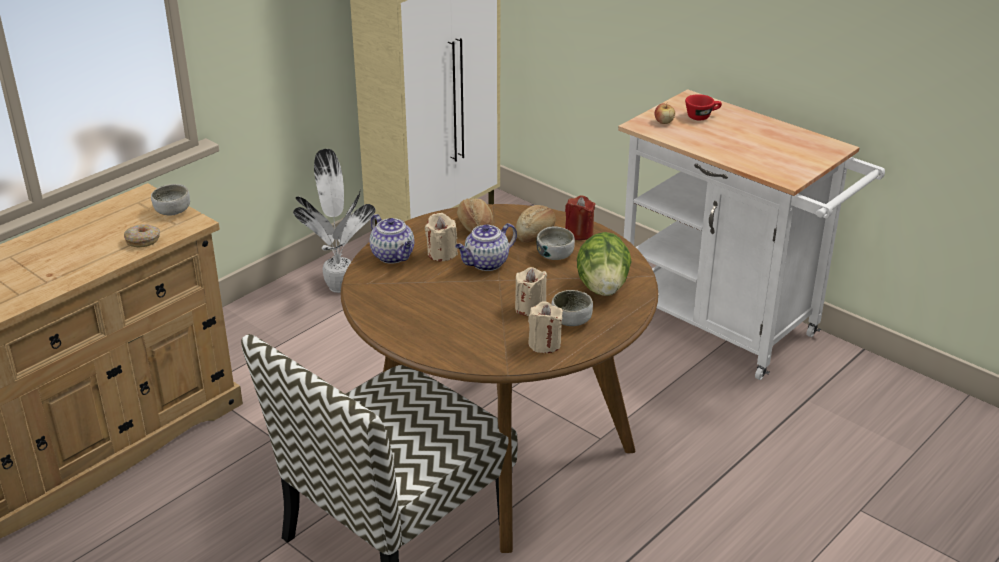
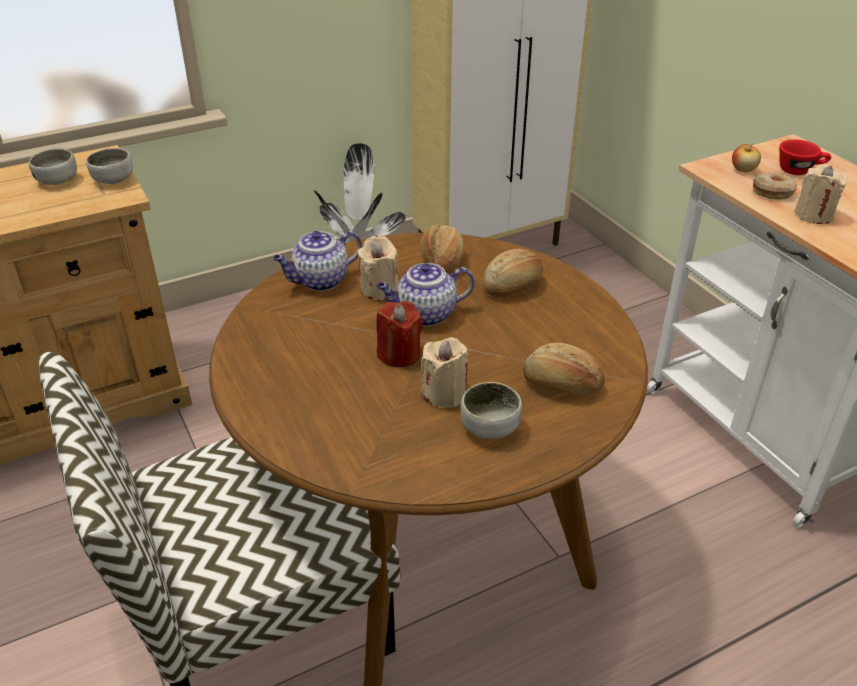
camera: 20 degrees right, 5 degrees up
donut [124,224,160,247] -> donut moved to [753,172,797,200]
teapot [370,214,414,264] -> teapot turned 75 degrees clockwise [273,231,362,291]
beige candle [528,301,563,353] -> beige candle moved to [794,165,847,224]
bowl [537,226,575,260] -> bowl moved to [29,148,77,185]
red candle [565,195,595,240] -> red candle moved to [376,301,423,367]
lettuce [577,232,632,296] -> bread [523,343,605,395]

